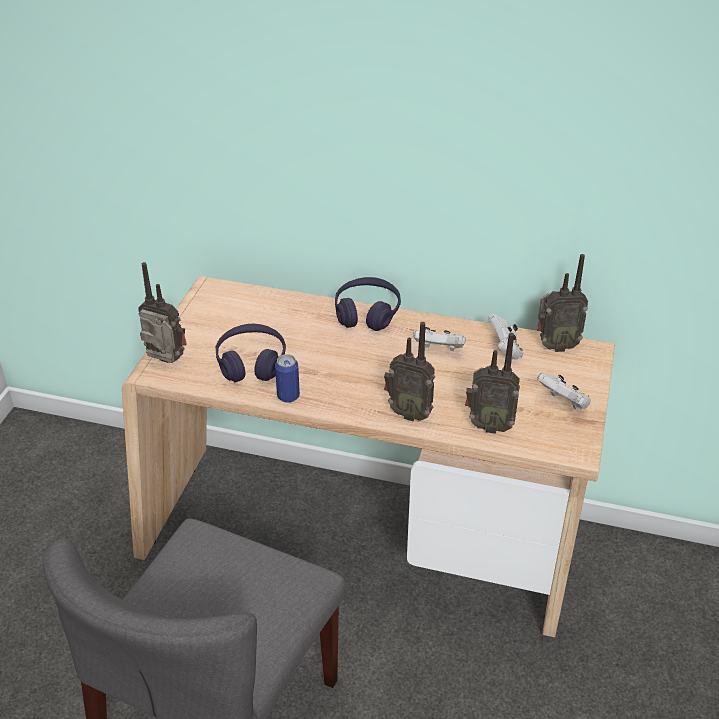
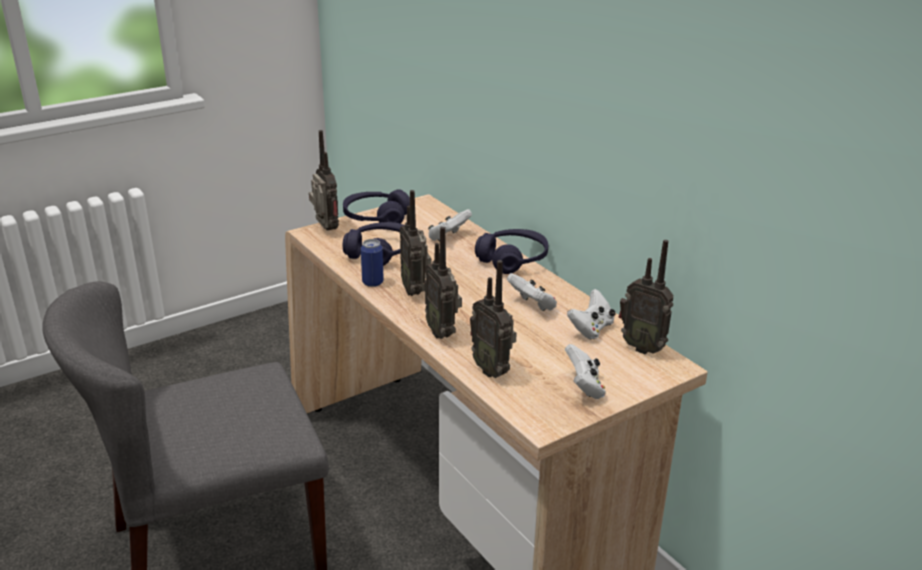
camera: 40 degrees right, 10 degrees down
none -> purple headphones [343,189,410,224]
none -> radio [400,190,432,296]
none -> white game controller [428,209,472,242]

